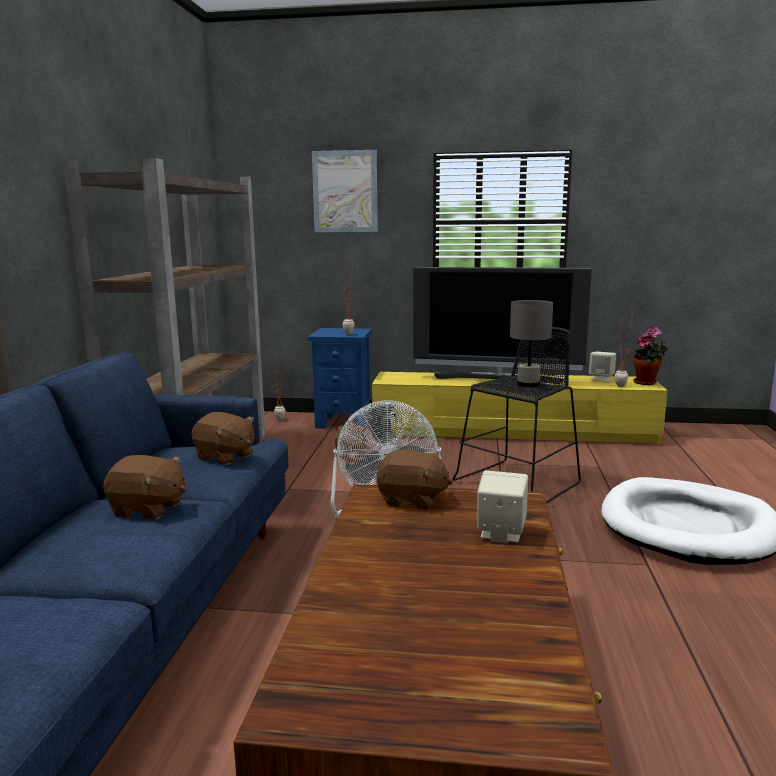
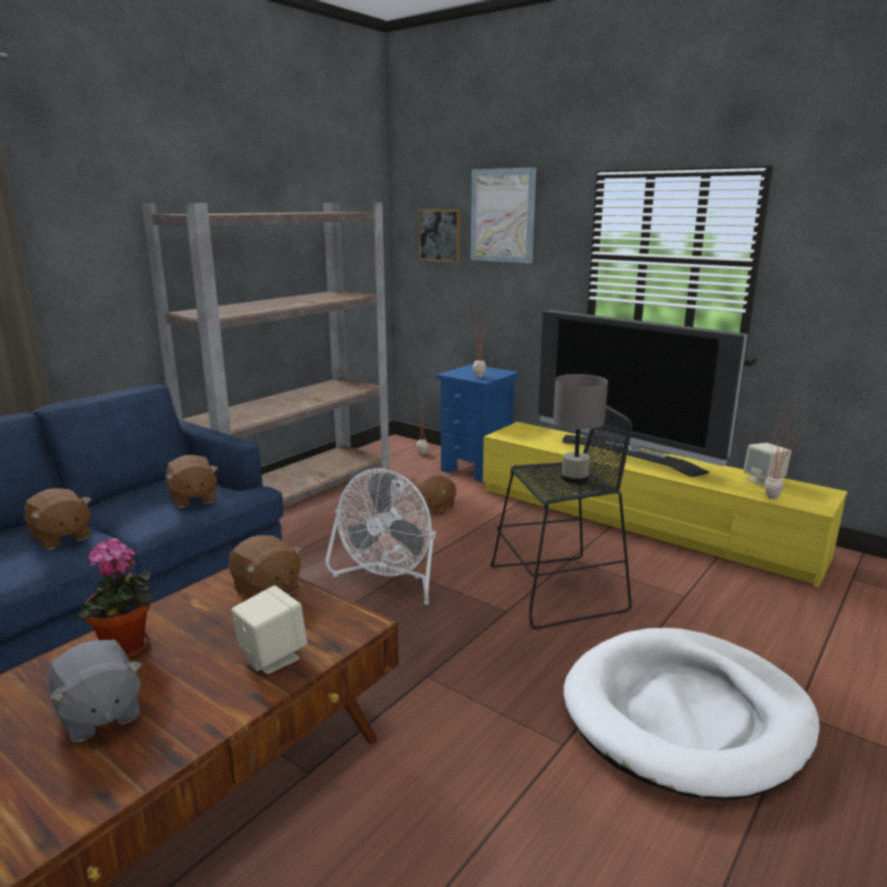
camera: 30 degrees right, 5 degrees up
potted plant [633,327,668,385] -> potted plant moved to [75,538,152,658]
none -> grey plush toy [48,640,142,743]
none -> picture [419,210,460,263]

